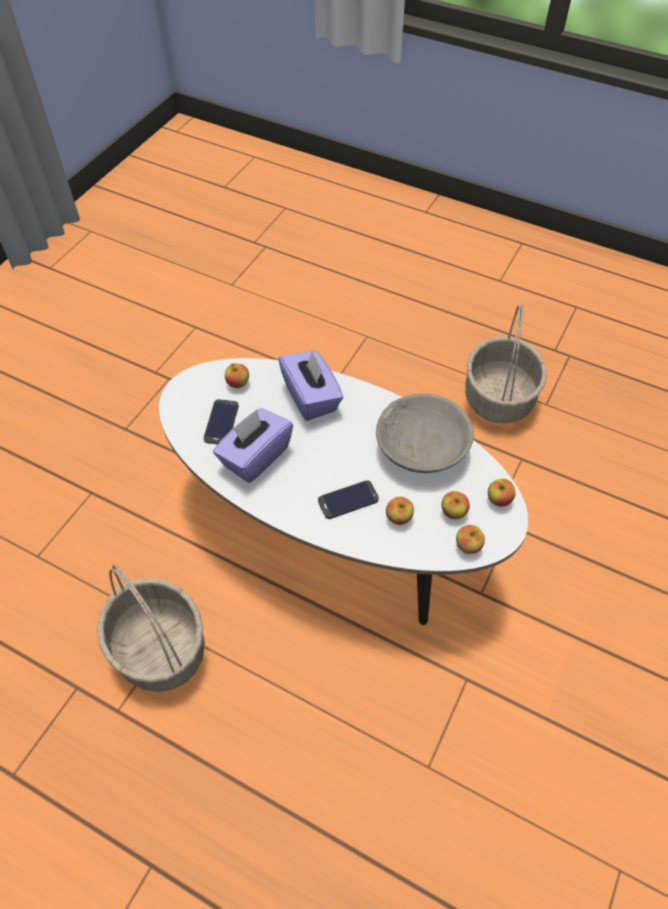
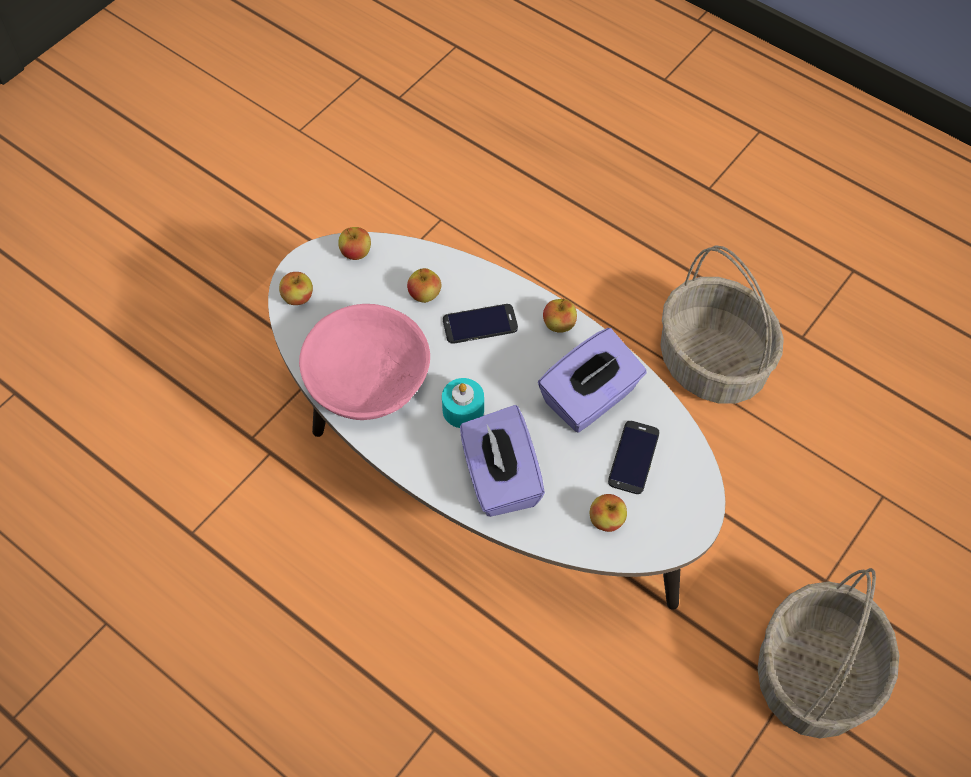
camera: 170 degrees left, 5 degrees up
grey bowl [376,394,474,473] -> pink bowl [299,304,430,420]
apple [441,491,470,519] -> apple moved to [543,299,577,333]
basket [465,305,547,424] -> basket moved to [757,568,899,738]
none -> turquoise candle [442,378,484,428]

